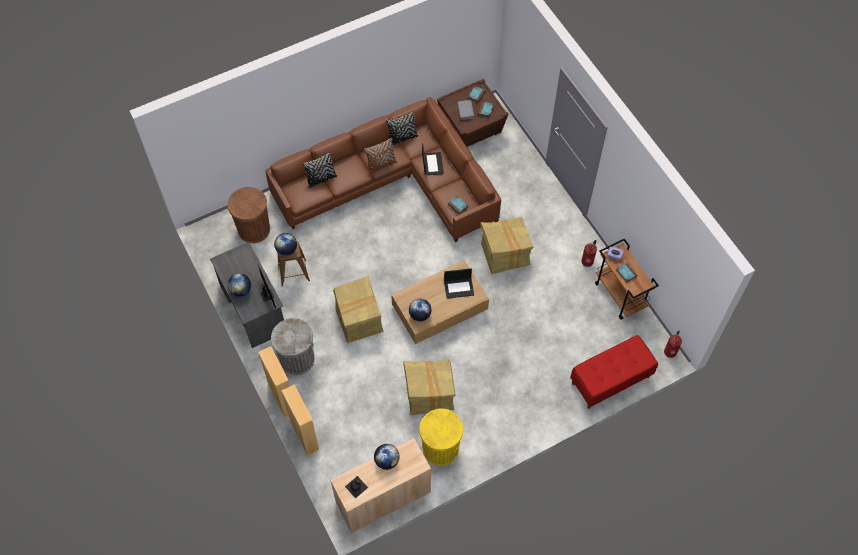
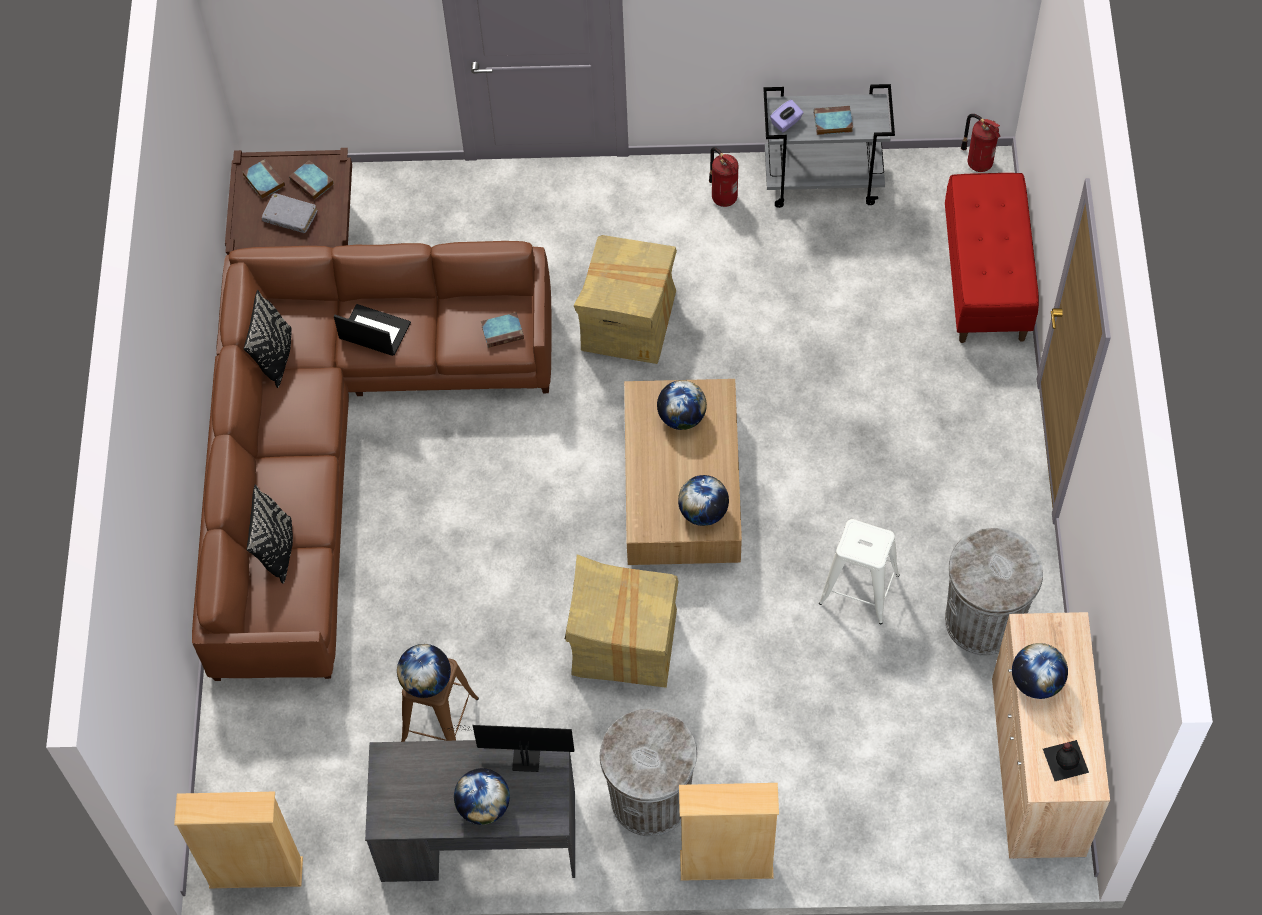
camera: 60 degrees left, 0 degrees up
brown trash can [228,187,270,243] -> none
beige bookcase [281,384,320,456] -> beige bookcase moved to [174,791,303,888]
brown pillow [364,138,397,174] -> none
cardboard box [404,359,456,415] -> white stool [819,519,900,624]
yellow trash can [419,409,463,466] -> grey trash can [945,528,1043,656]
laptop [444,268,474,299] -> globe [657,380,707,430]
brown cart [595,238,659,320] -> grey cart [763,84,895,208]

